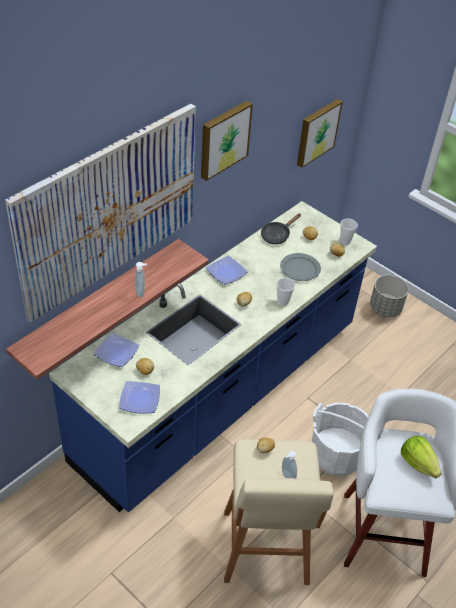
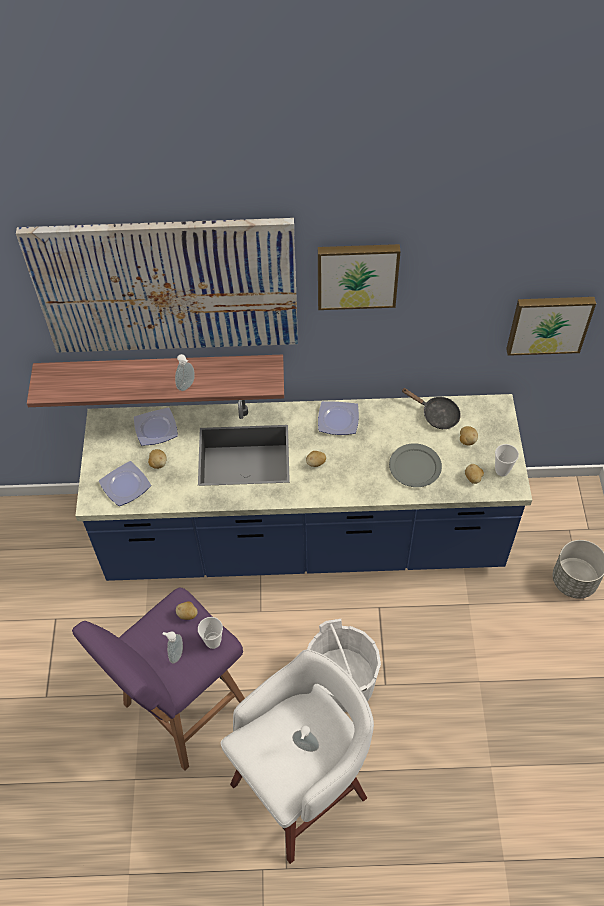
camera: 50 degrees right, 10 degrees up
beige stool [224,439,334,585] -> purple stool [72,588,245,770]
black frying pan [261,214,301,244] -> black frying pan turned 150 degrees counterclockwise [401,388,461,429]
cup [276,278,295,306] -> cup moved to [198,617,223,649]
lettuce [401,436,441,478] -> soap dispenser [292,726,319,752]

